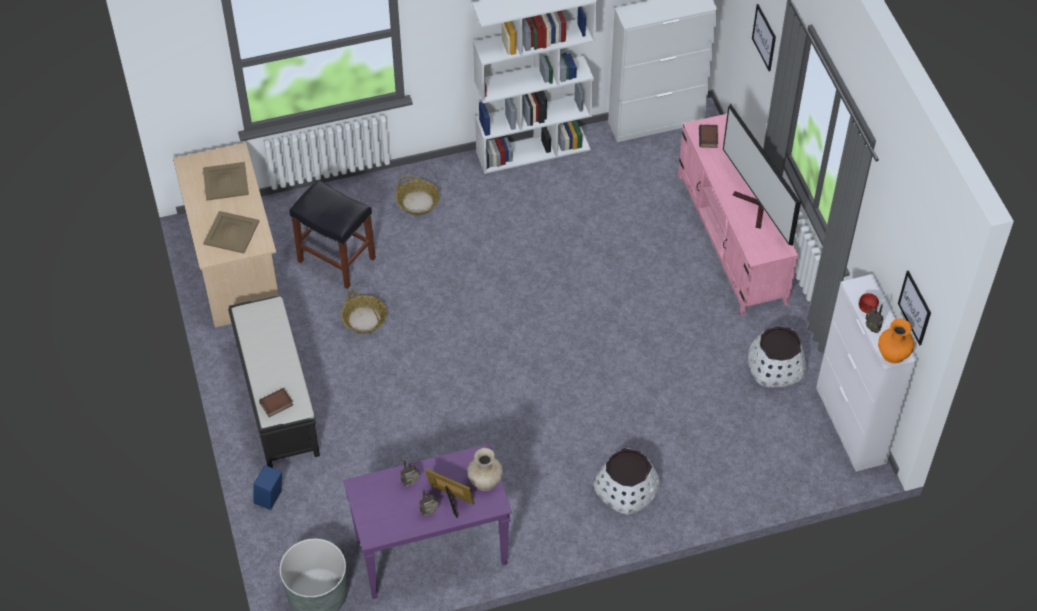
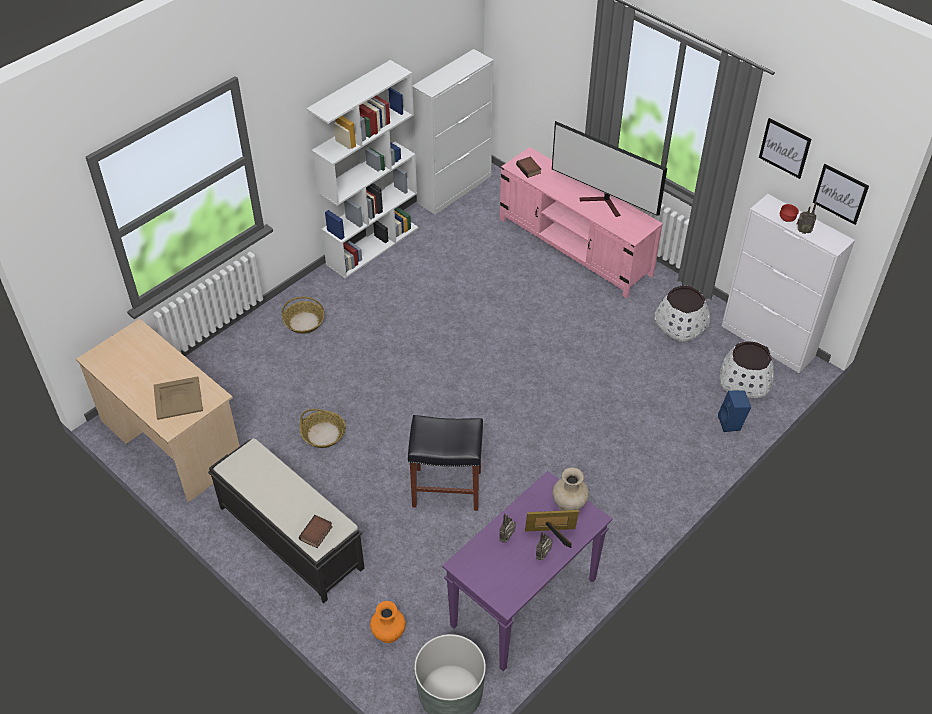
camera: 30 degrees left, 5 degrees down
beige tray [203,162,249,201] -> none
blue speaker [253,465,282,510] -> blue speaker moved to [718,390,751,432]
black stool [290,180,376,289] -> black stool moved to [408,415,483,511]
white planter [593,448,661,515] -> white planter moved to [720,341,774,398]
picture [752,4,776,71] -> picture moved to [759,118,812,179]
orange vase [878,319,915,364] -> orange vase moved to [370,601,406,643]

